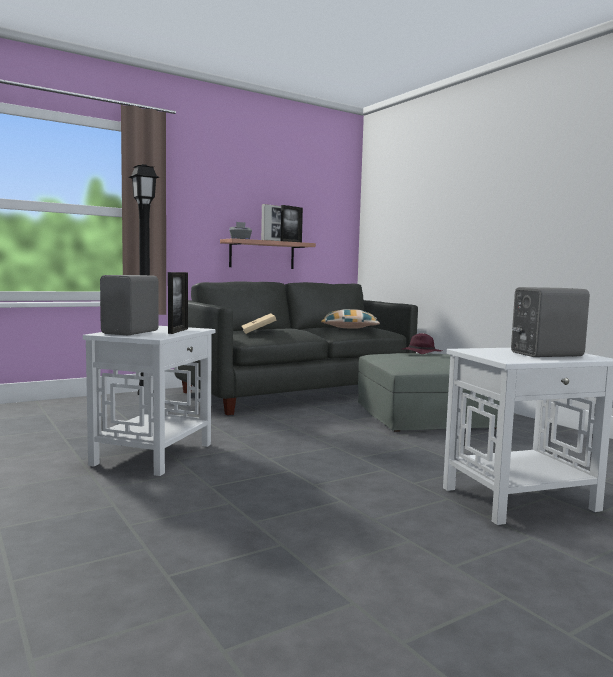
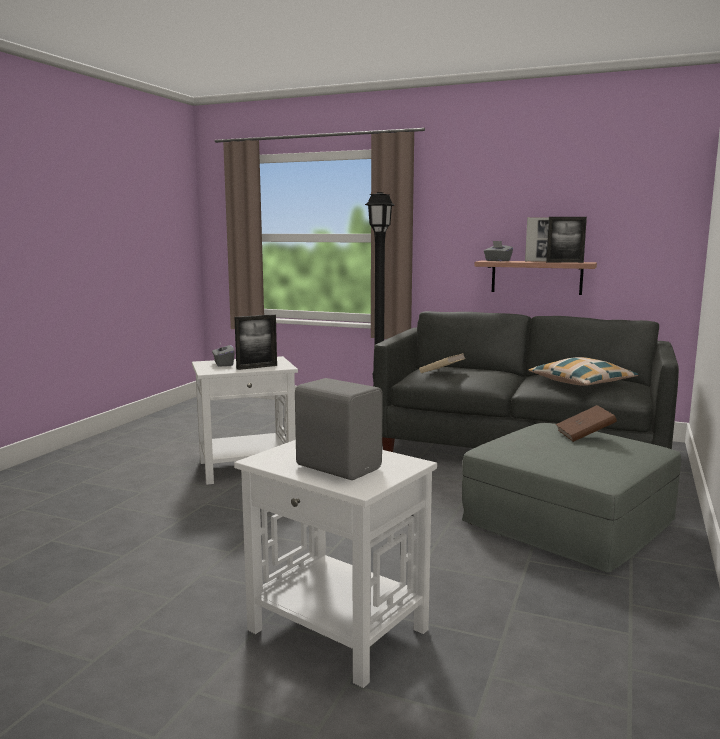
camera: 55 degrees right, 5 degrees up
grey speaker [100,275,159,335] -> grey tissue box [212,343,234,367]
purple hat [403,333,442,354] -> brown book [556,405,617,442]

